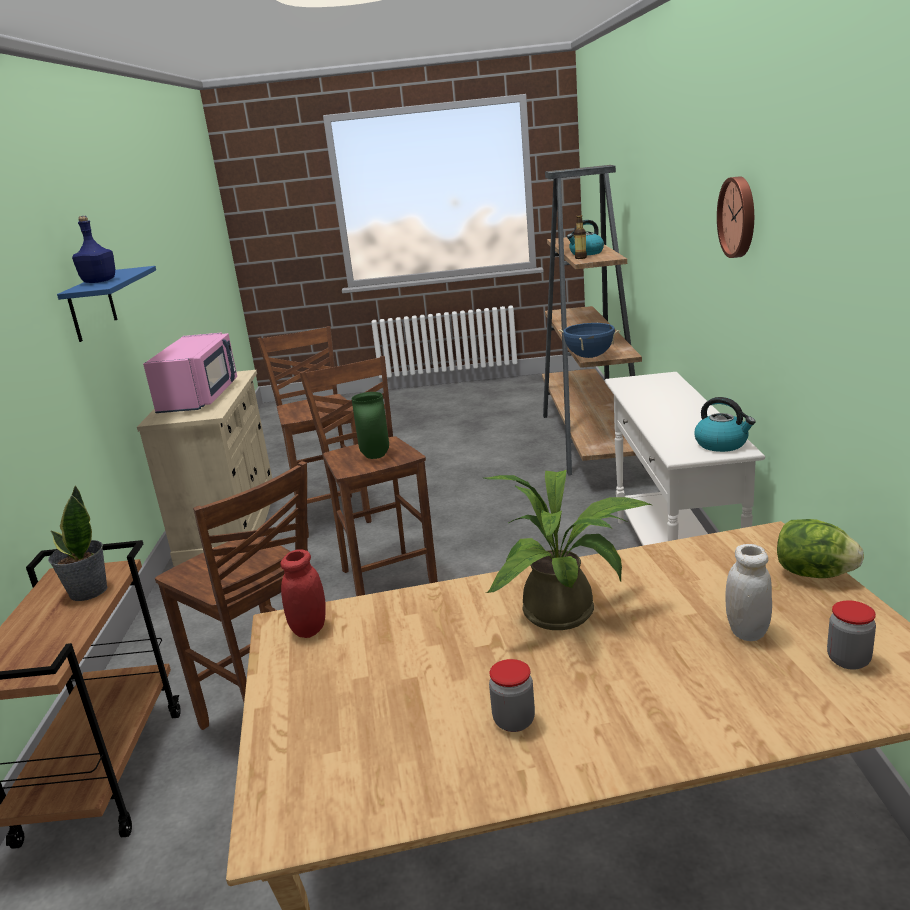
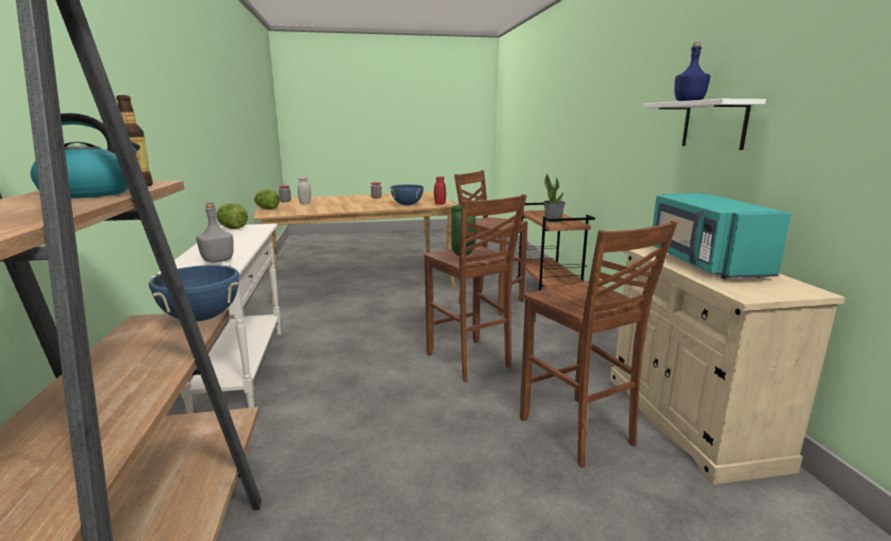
camera: 170 degrees right, 5 degrees down
blue shelf [57,266,156,342] -> white shelf [643,99,766,150]
pink microwave [143,333,237,413] -> turquoise microwave [652,193,792,279]
potted plant [484,470,651,630] -> none
kettle [694,397,756,452] -> lettuce [217,203,248,229]
wall clock [717,176,754,258] -> none
none -> grey bottle [196,203,234,263]
none -> blue cooking pot [390,184,424,206]

